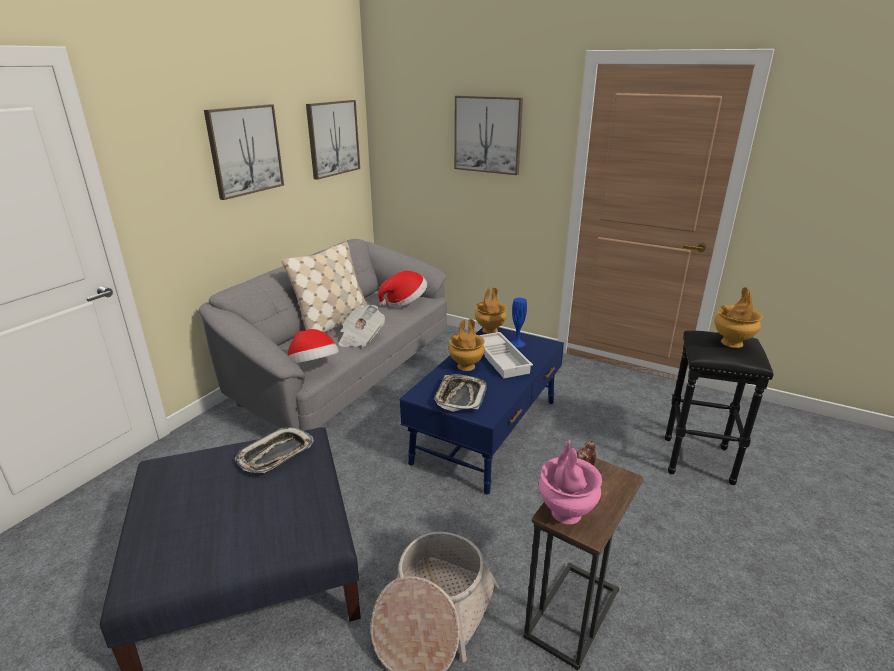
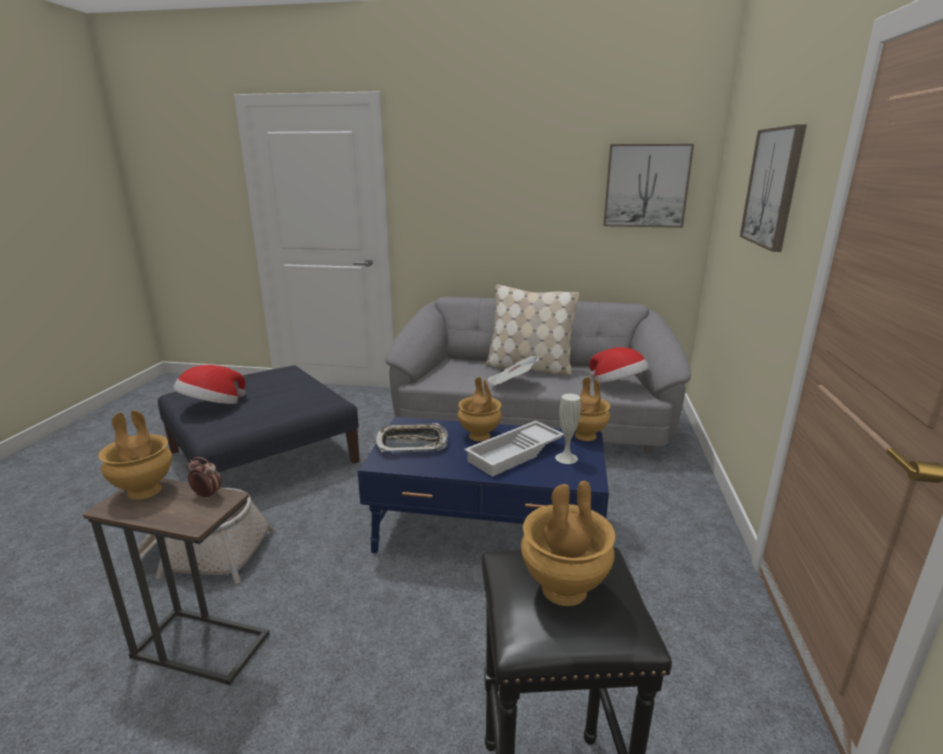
camera: 70 degrees right, 5 degrees down
picture [204,104,284,200] -> none
tray [235,427,314,473] -> none
hat [288,329,339,363] -> hat moved to [173,365,246,404]
blue vase [511,298,527,347] -> white vase [555,394,581,464]
pink vase [539,440,602,524] -> brown vase [98,410,172,500]

